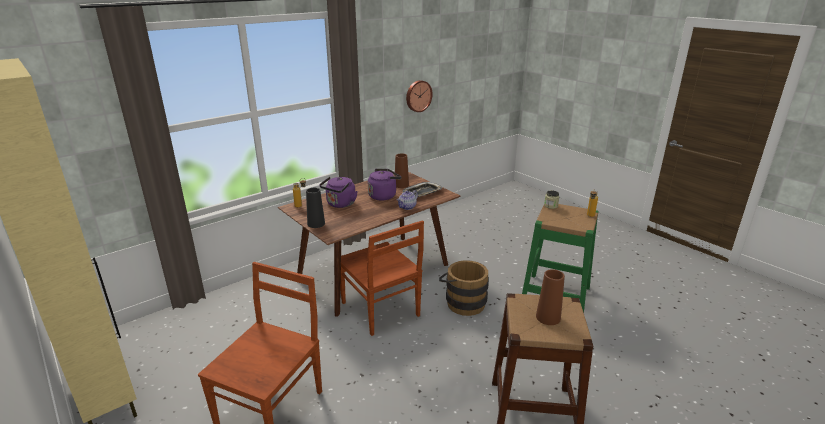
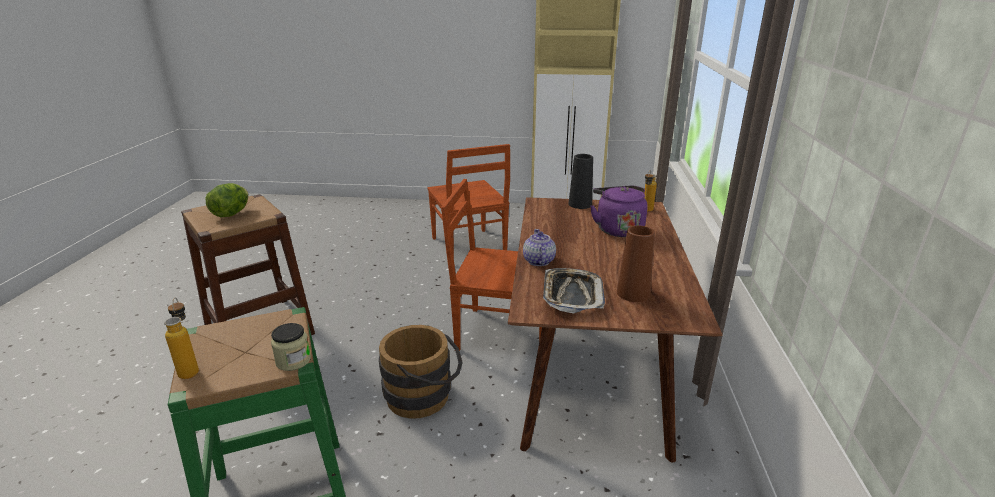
camera: 135 degrees right, 0 degrees up
purple kettle [368,169,401,201] -> none
wall clock [406,80,433,112] -> none
brown vase [536,269,565,325] -> lettuce [206,183,249,217]

